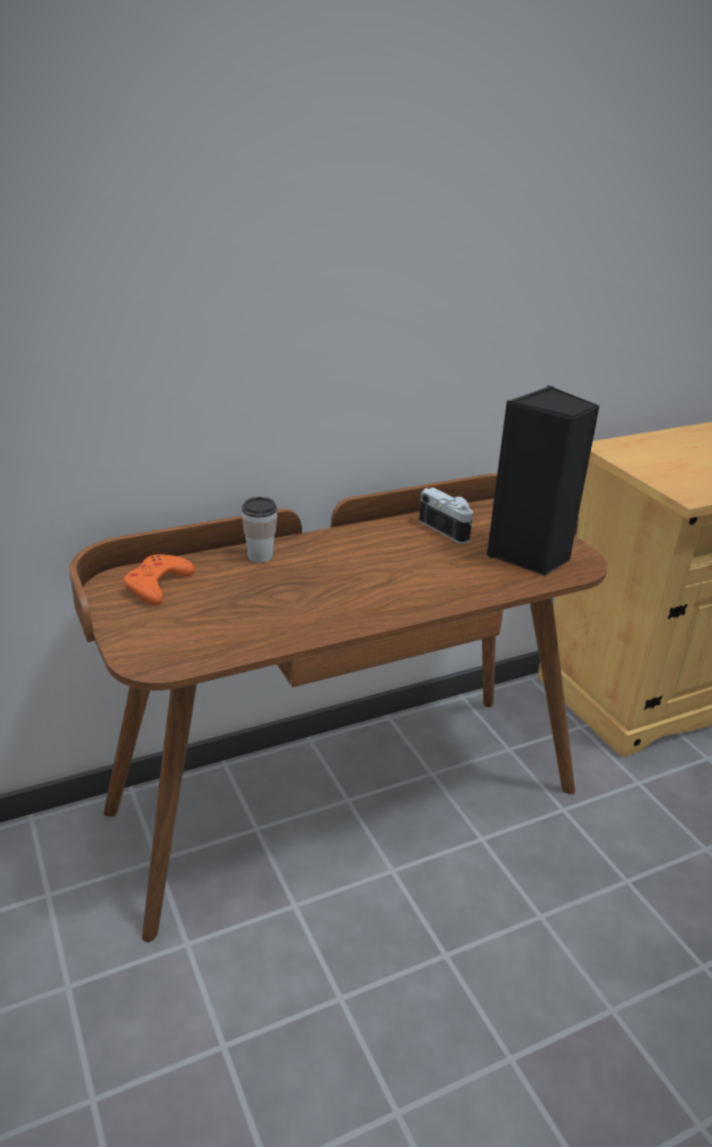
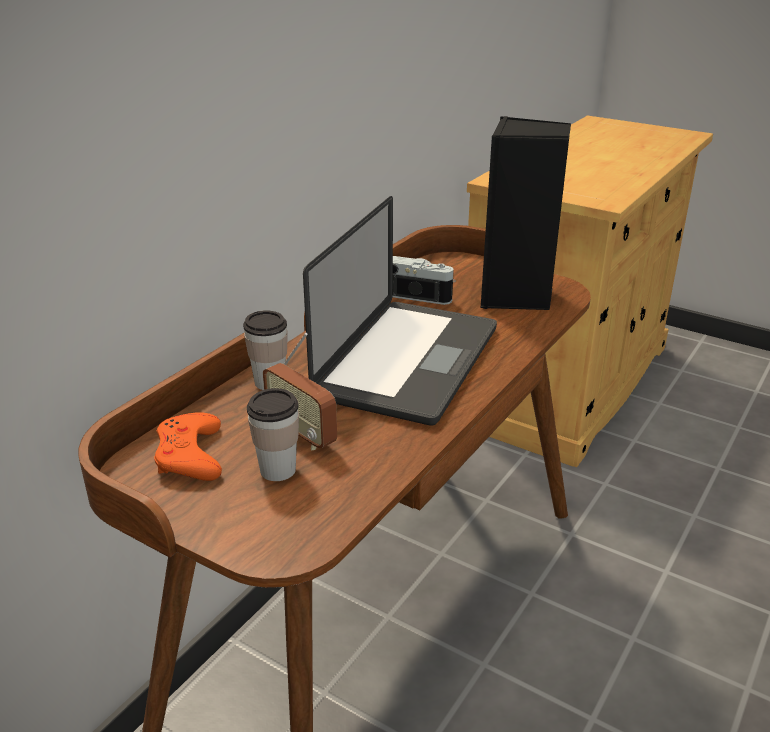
camera: 30 degrees left, 0 degrees up
none -> cup [247,388,299,481]
none -> radio [263,333,337,450]
none -> laptop [303,196,497,426]

